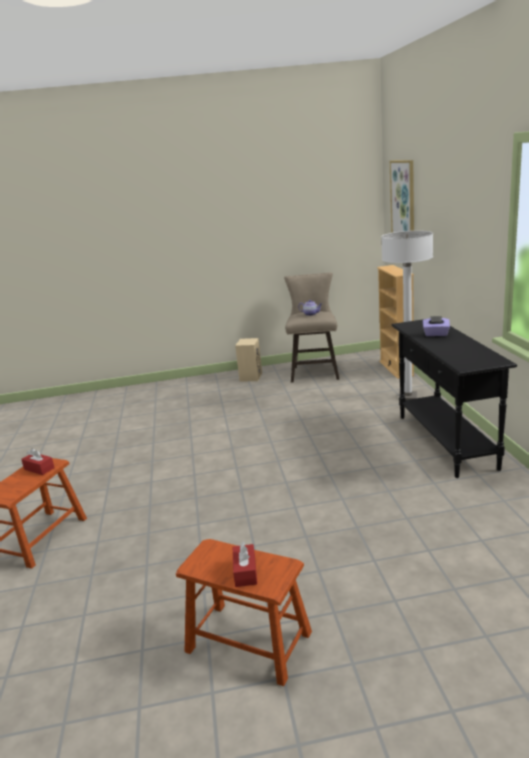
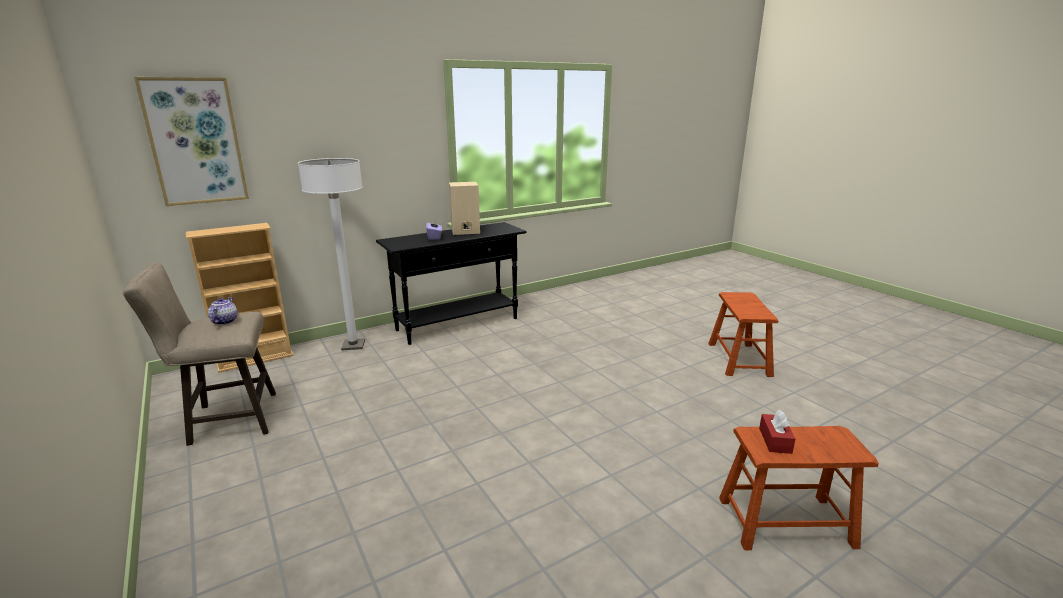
camera: 115 degrees left, 0 degrees up
red tissue box [233,541,257,587] -> none
beige speaker [235,338,262,381] -> beige speaker moved to [449,182,480,235]

